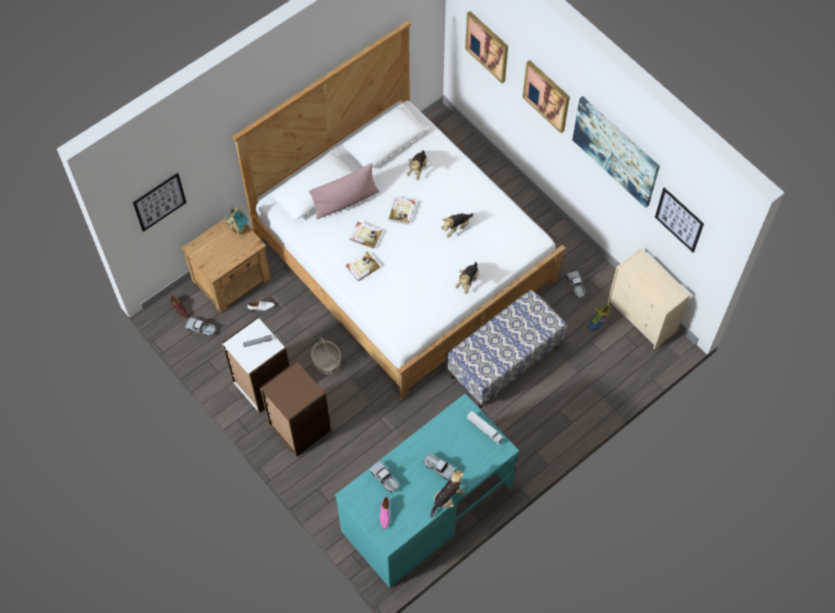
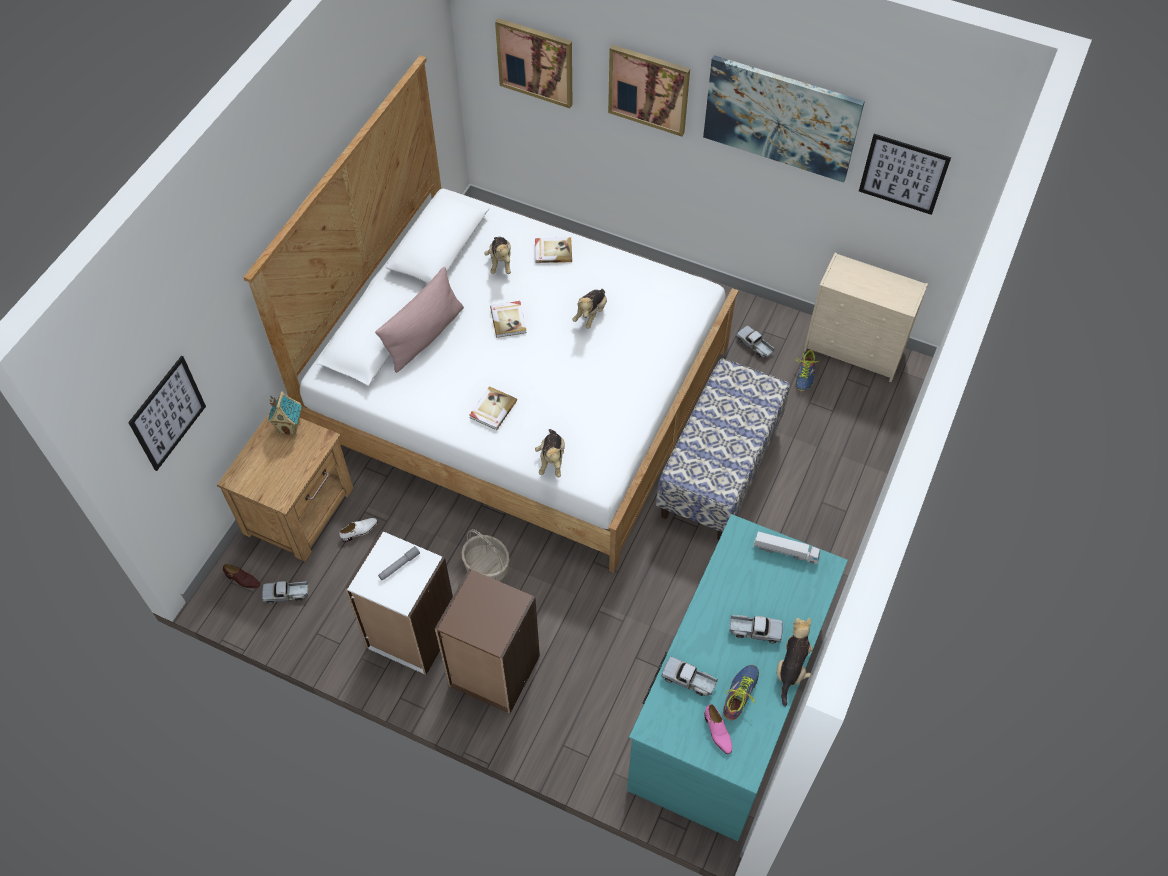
camera: 25 degrees left, 5 degrees down
book [349,222,382,249] -> book moved to [535,237,572,263]
plush toy [455,262,479,294] -> plush toy moved to [535,429,565,478]
none -> shoe [723,665,759,720]

